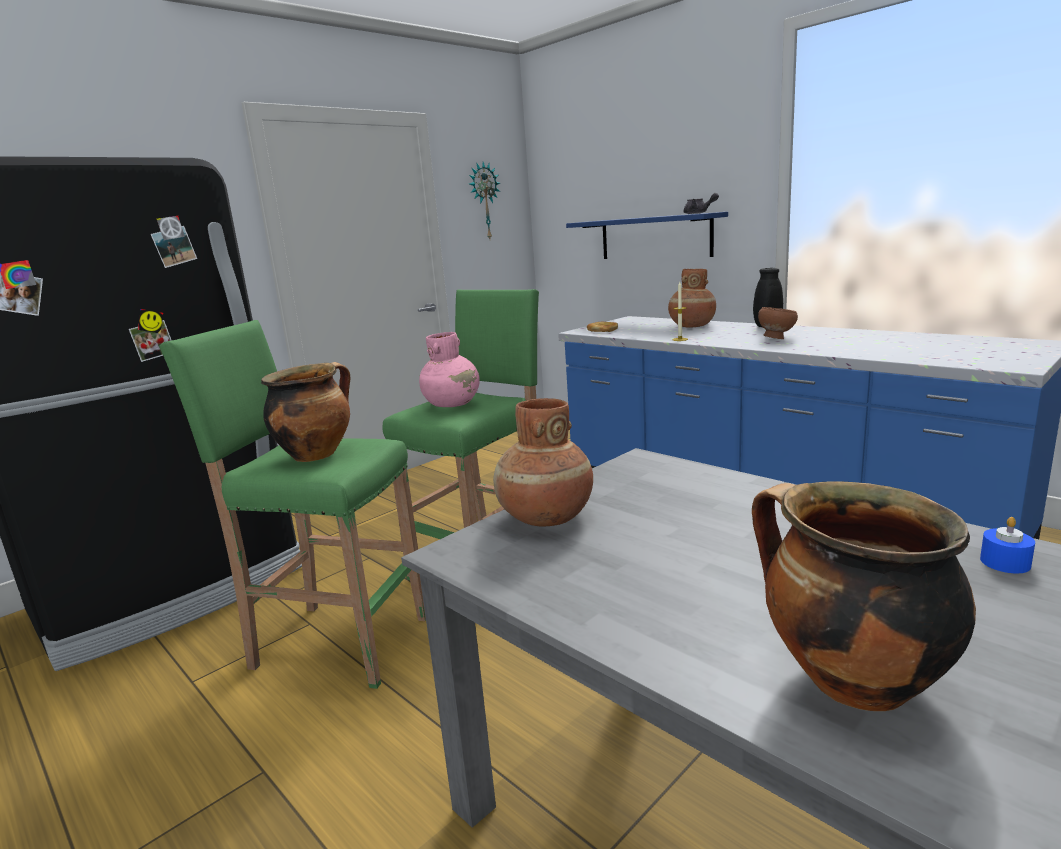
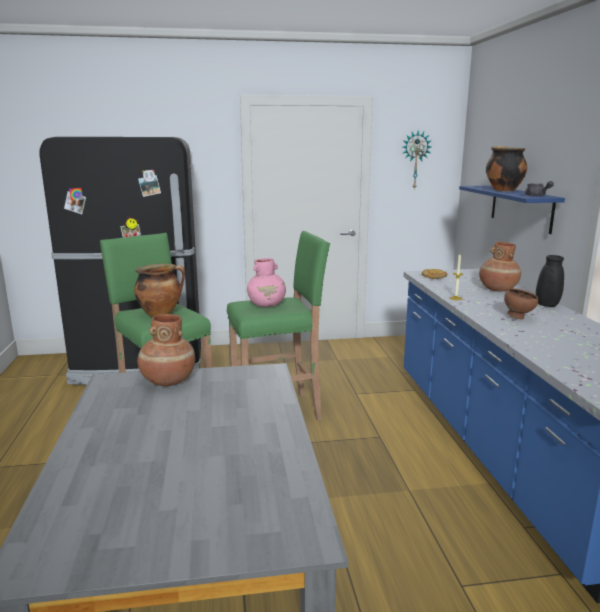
camera: 35 degrees right, 0 degrees up
cooking pot [752,481,976,711] -> cooking pot moved to [486,146,527,191]
blue candle [980,517,1035,573] -> none

